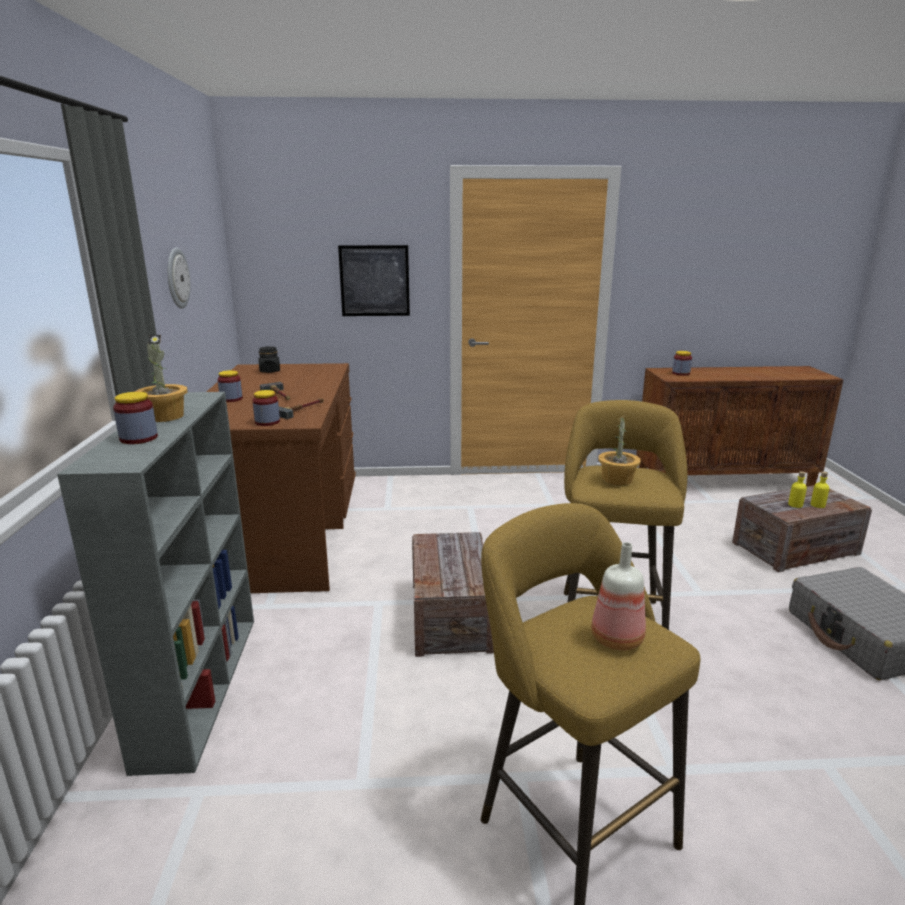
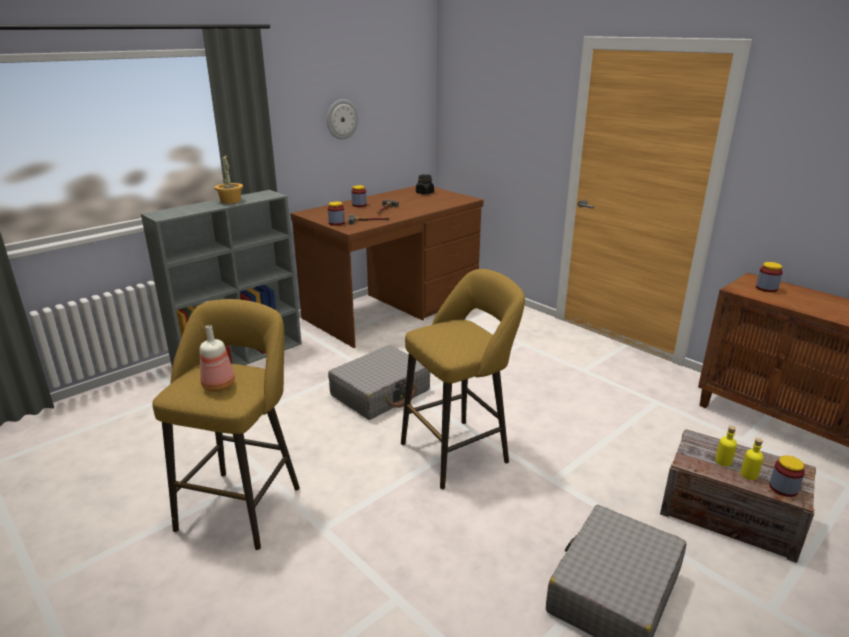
camera: 50 degrees right, 5 degrees up
jar [113,392,158,444] -> jar moved to [769,455,805,497]
picture [338,245,410,316] -> none
crate [412,532,494,657] -> grey suitcase [328,345,430,420]
potted plant [598,414,641,485] -> none

